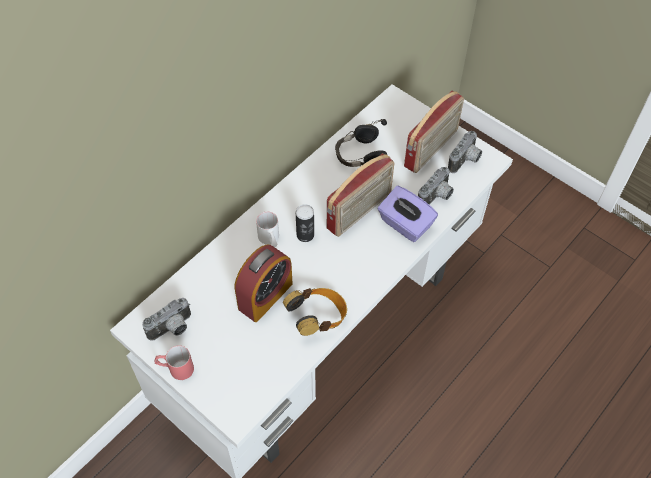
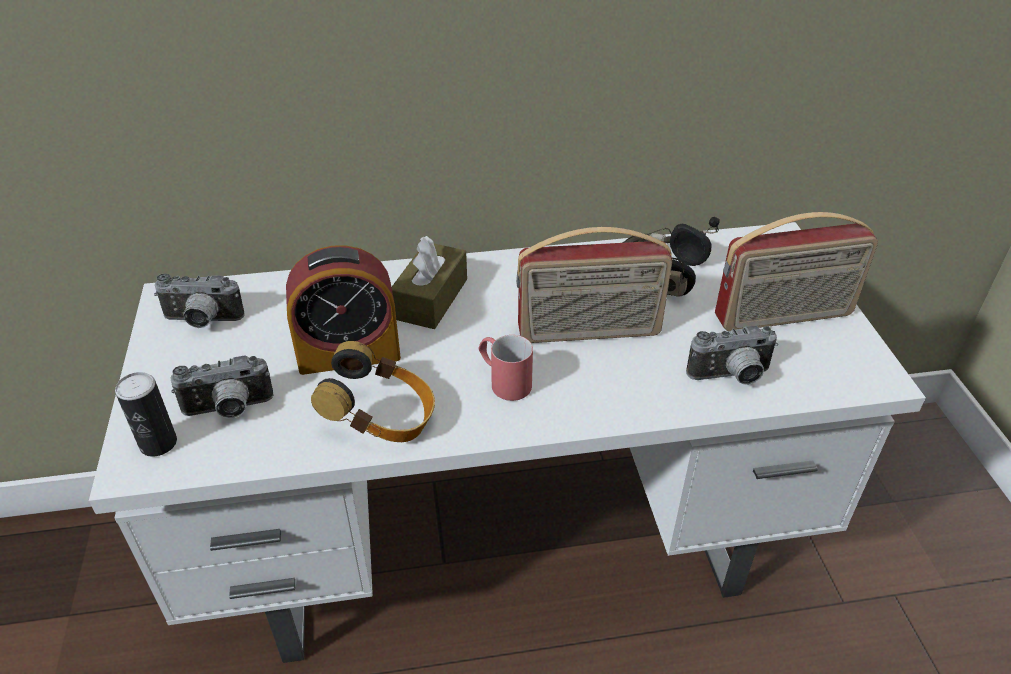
camera: 40 degrees right, 15 degrees down
red mug [155,345,194,380] -> red mug moved to [479,335,533,401]
white mug [256,212,279,247] -> brown tissue box [392,236,467,329]
can [296,204,314,242] -> can moved to [115,372,177,457]
purple tissue box [378,186,438,242] -> none
camera [448,131,482,173] -> camera moved to [170,355,274,418]

